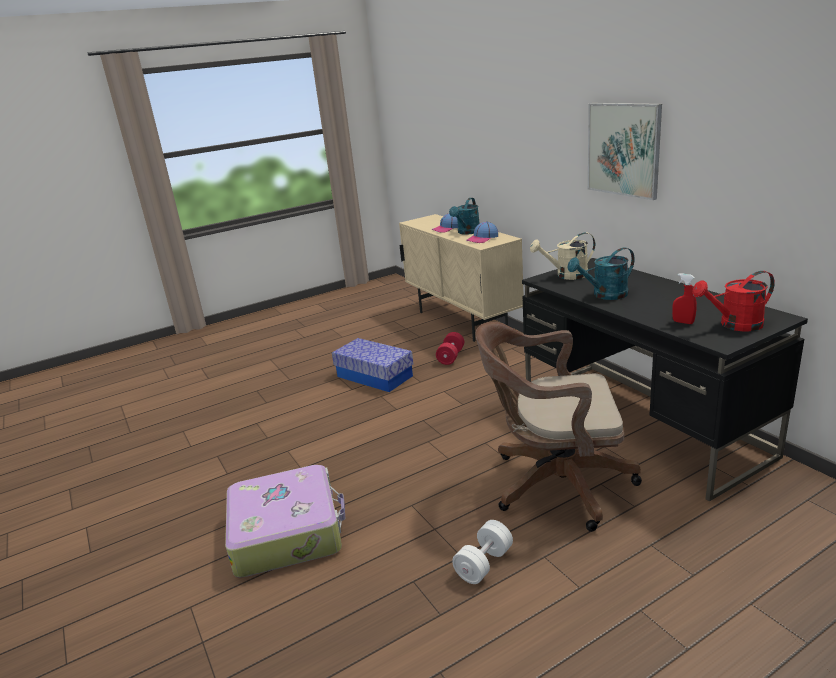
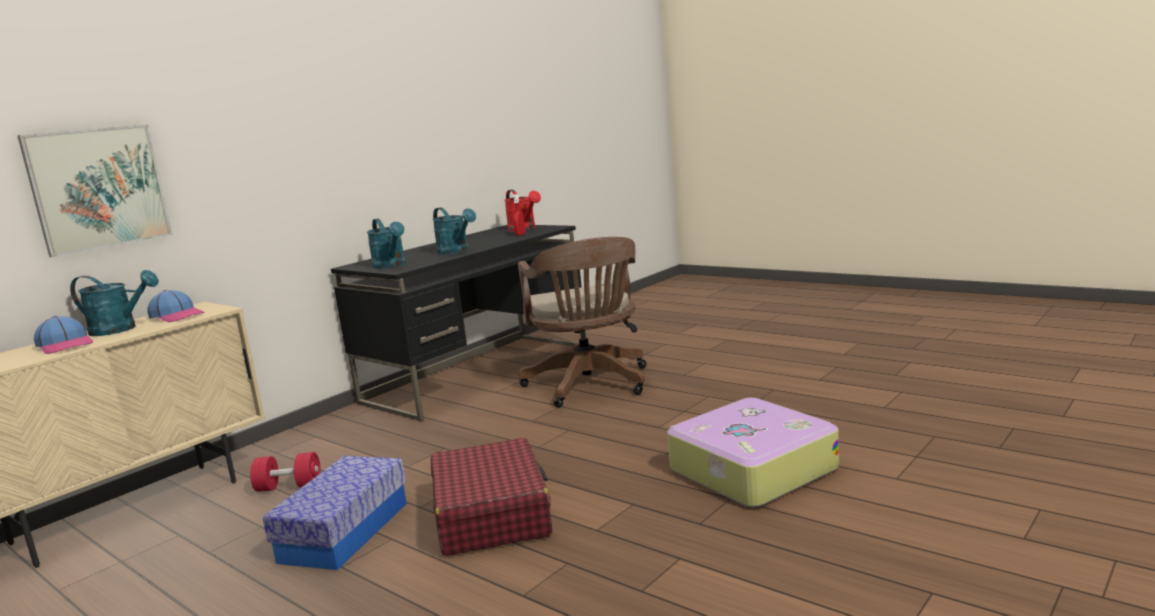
camera: 110 degrees left, 10 degrees down
white dumbbell [452,520,513,584] -> none
beige watering can [530,232,595,280] -> turquoise watering can [367,219,406,269]
picture [588,103,662,200] -> picture moved to [18,124,173,257]
none -> red suitcase [431,438,552,556]

